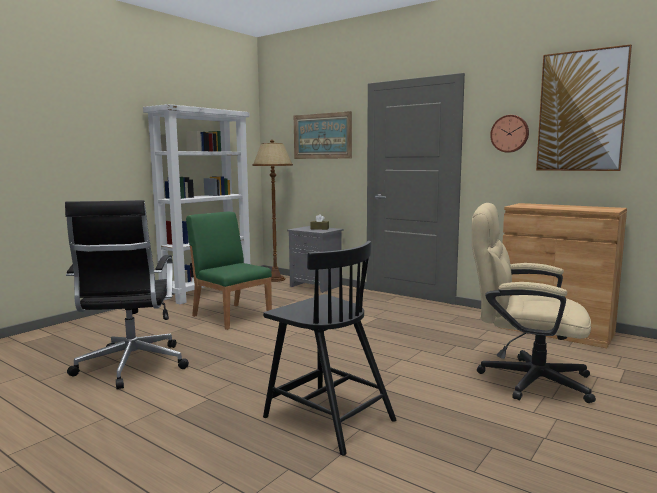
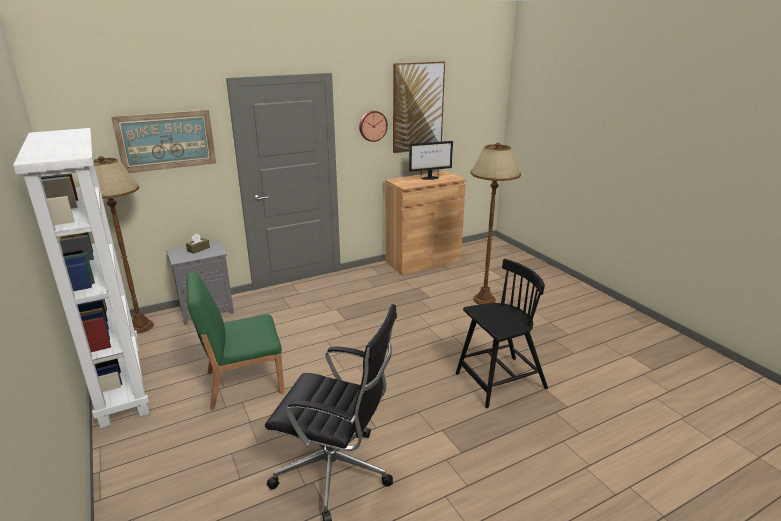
camera: 65 degrees left, 15 degrees up
beige office chair [472,203,596,403] -> brown floor lamp [471,143,521,305]
none -> monitor [409,141,453,180]

